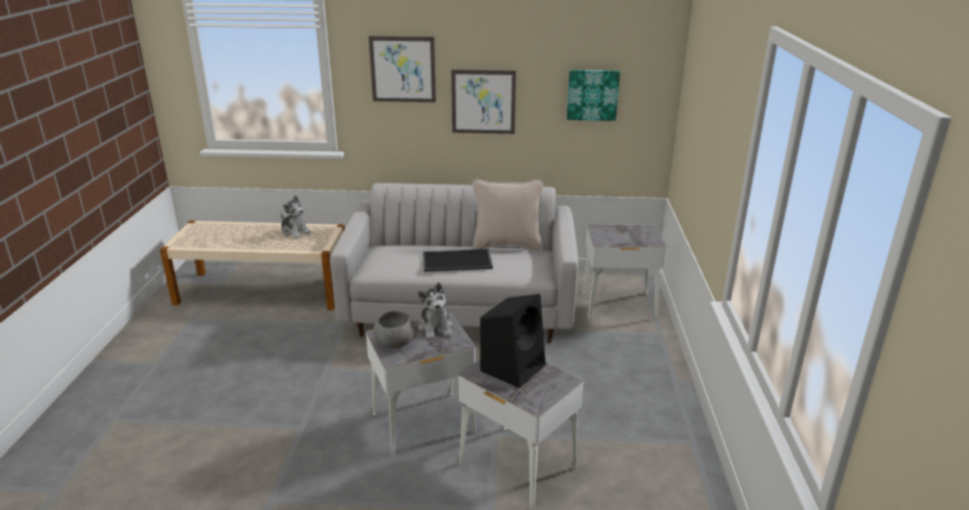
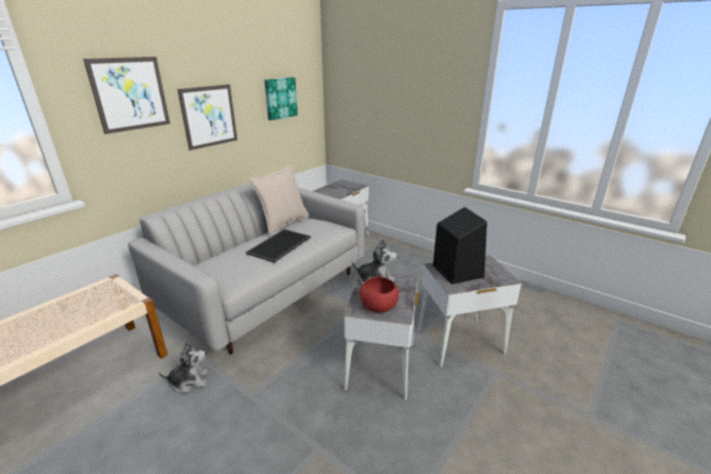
camera: 55 degrees left, 0 degrees up
plush toy [281,195,311,239] -> plush toy moved to [159,342,208,393]
grey bowl [374,311,415,348] -> red bowl [360,277,399,313]

